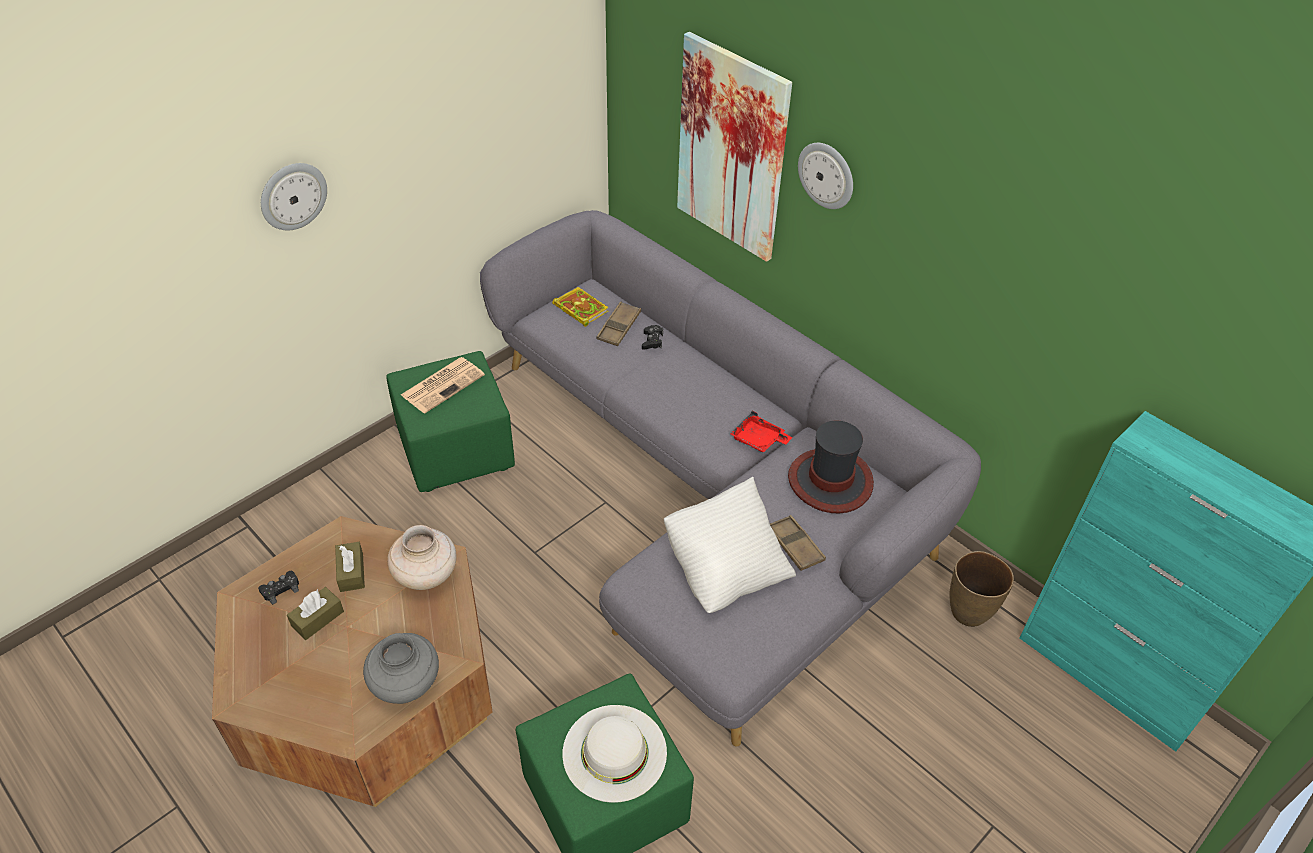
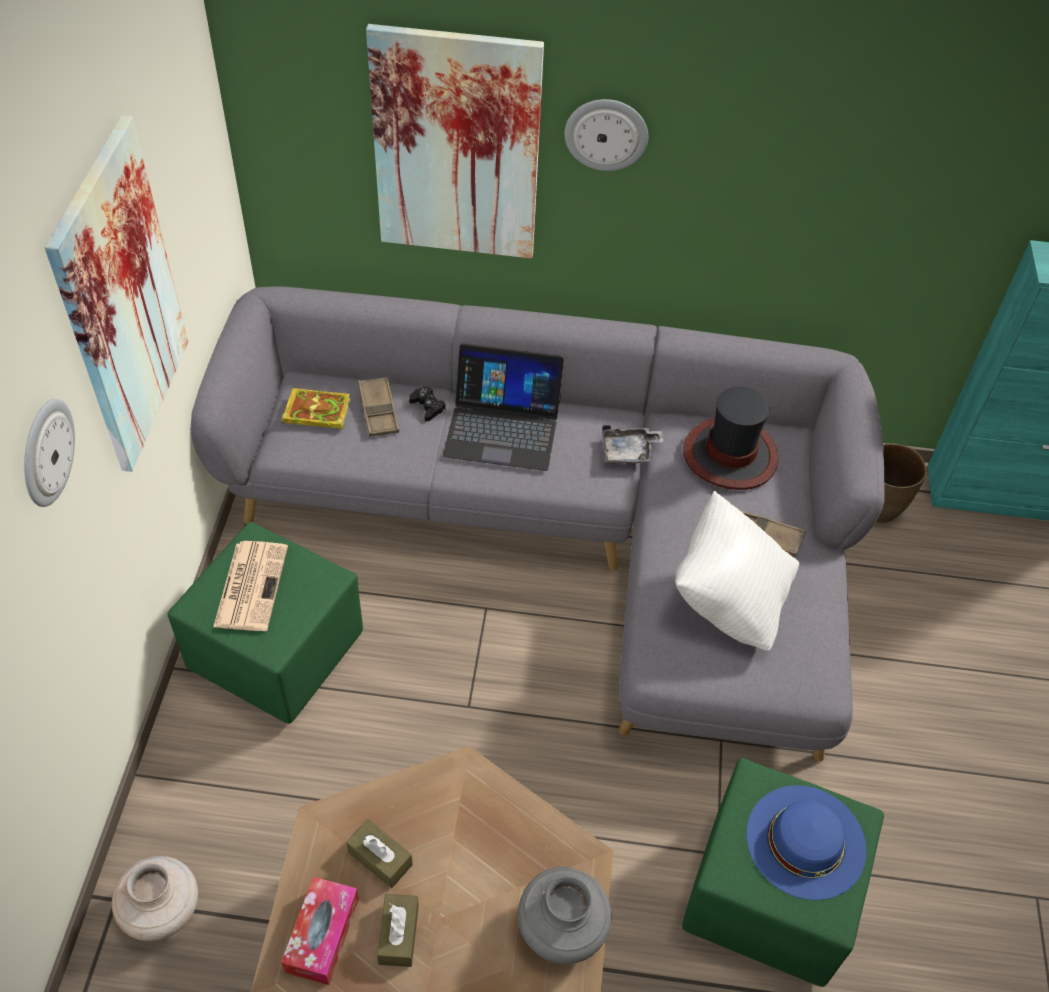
camera: 40 degrees left, 5 degrees up
black game controller [258,571,299,605] -> tissue box [281,877,359,985]
beige vase [387,525,457,590] -> beige vase moved to [112,856,198,941]
white hat [562,705,667,803] -> blue hat [746,785,867,900]
red tray [730,411,793,452] -> grey tray [602,425,663,464]
none -> picture [44,116,188,472]
none -> laptop [443,343,564,471]

